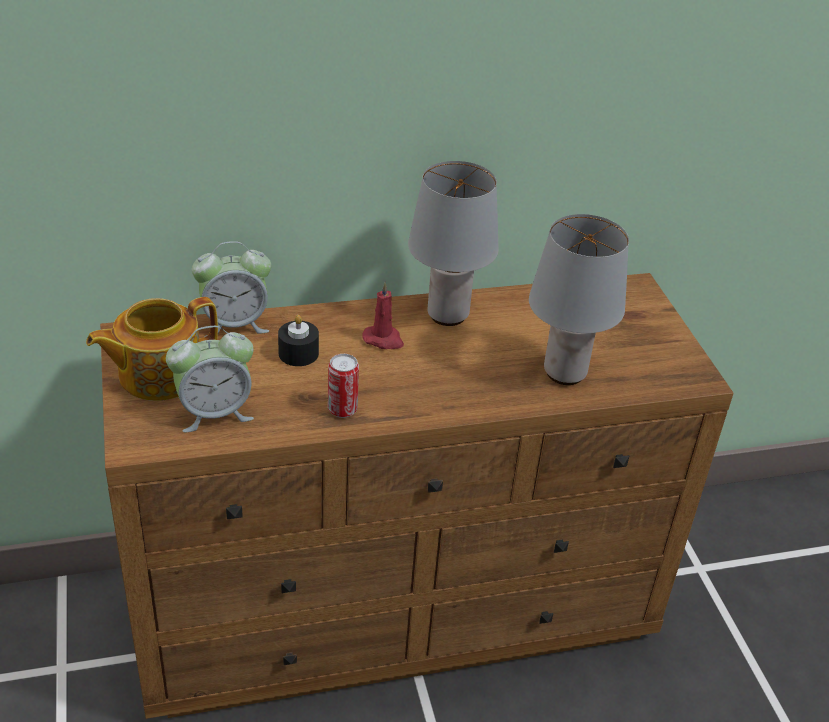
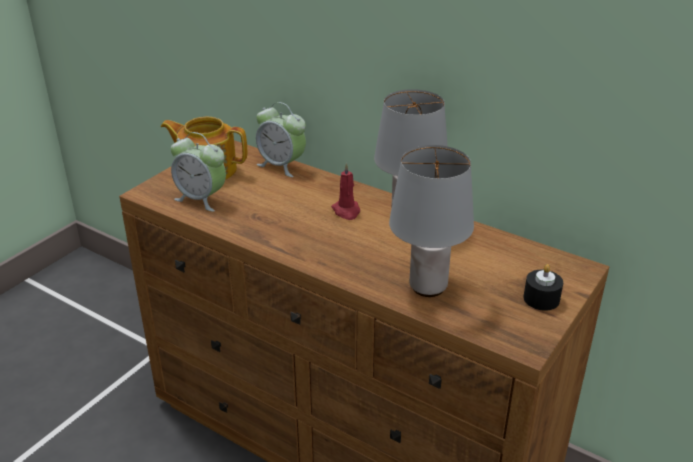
camera: 50 degrees right, 5 degrees down
black candle [278,315,319,366] -> black candle moved to [524,264,563,311]
can [328,354,359,418] -> none

